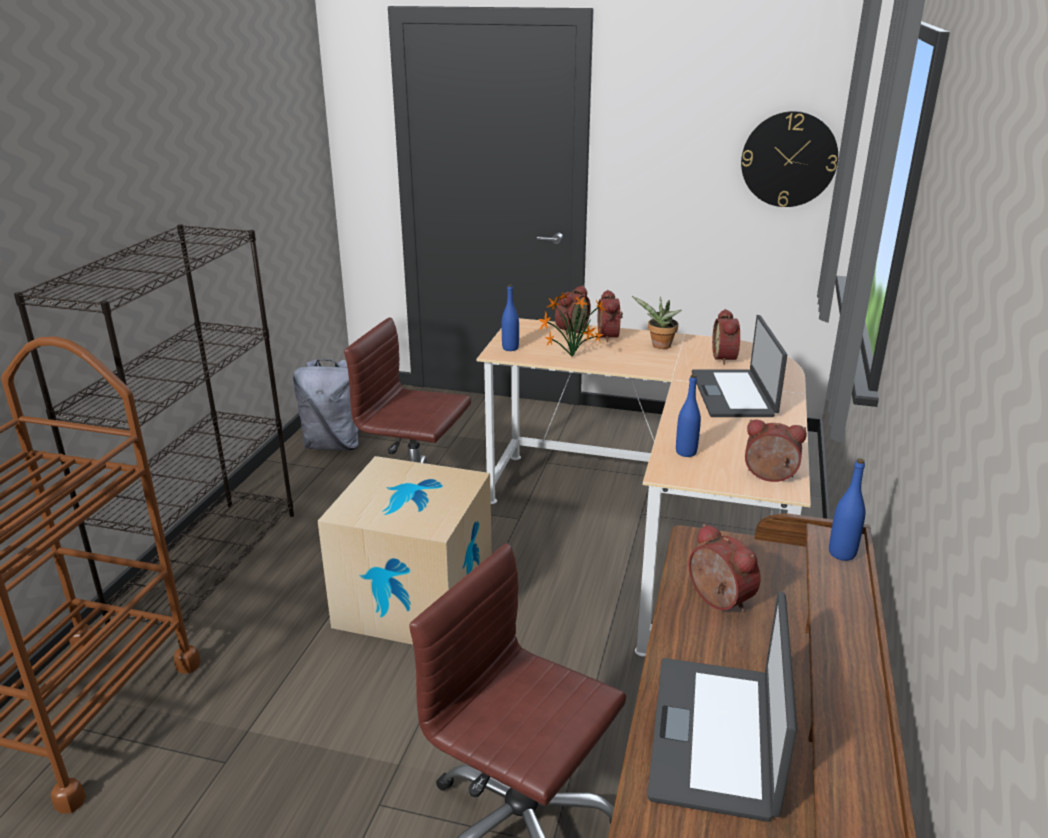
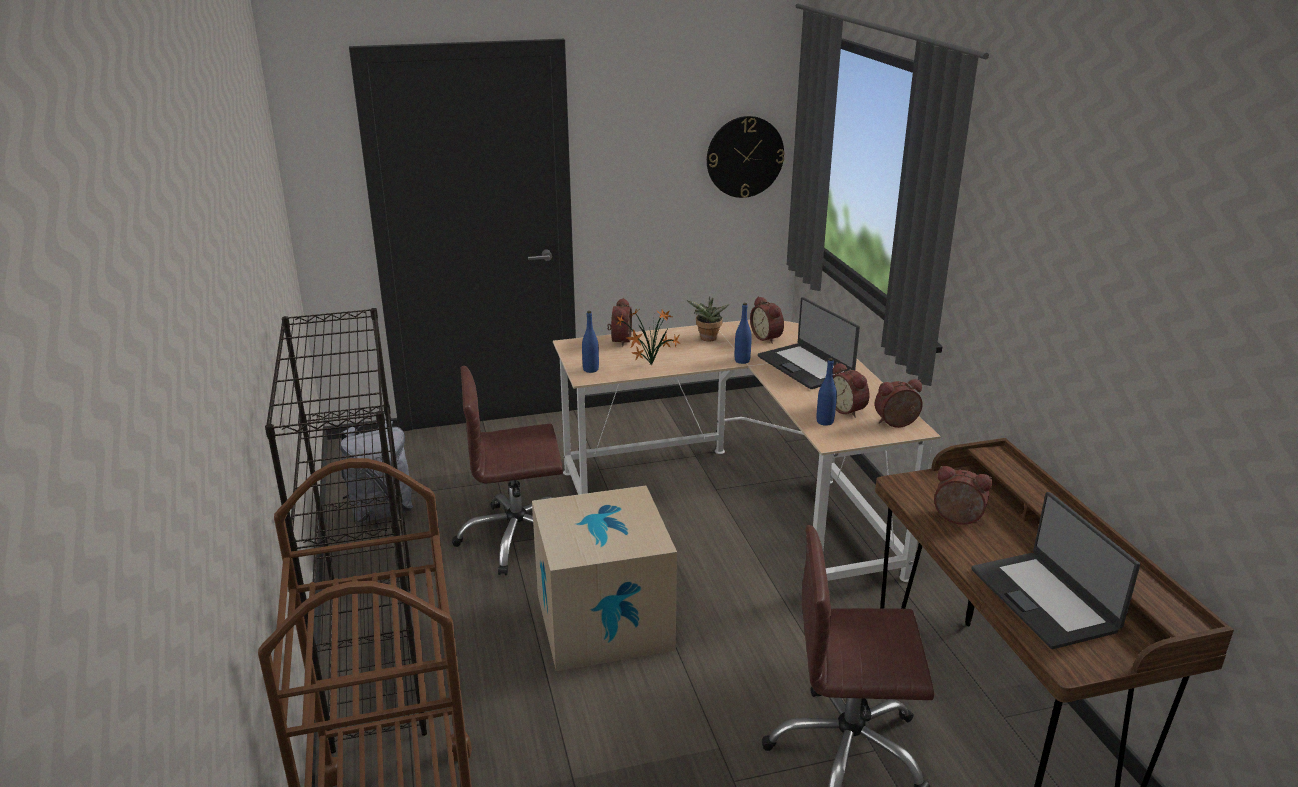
camera: 30 degrees left, 0 degrees up
alarm clock [598,290,623,342] -> alarm clock moved to [833,362,869,418]
blue bottle [829,459,865,561] -> blue bottle moved to [735,303,752,364]

